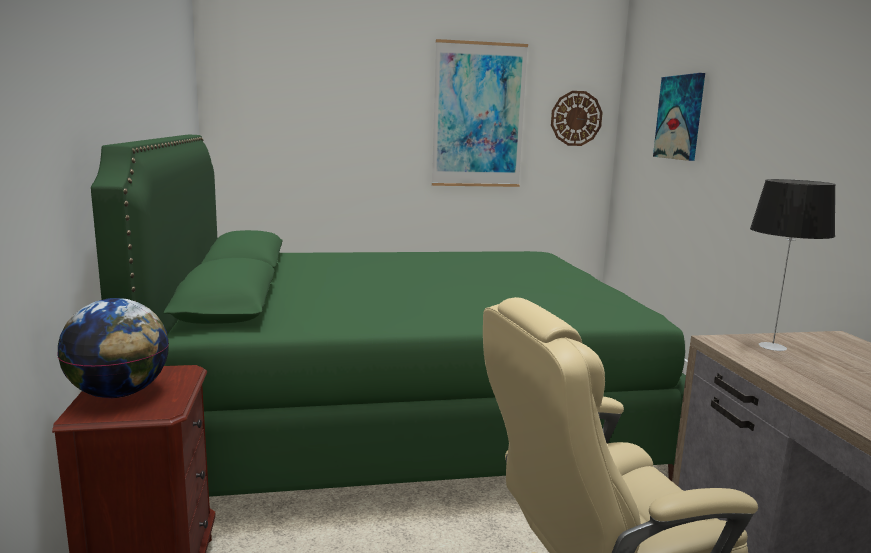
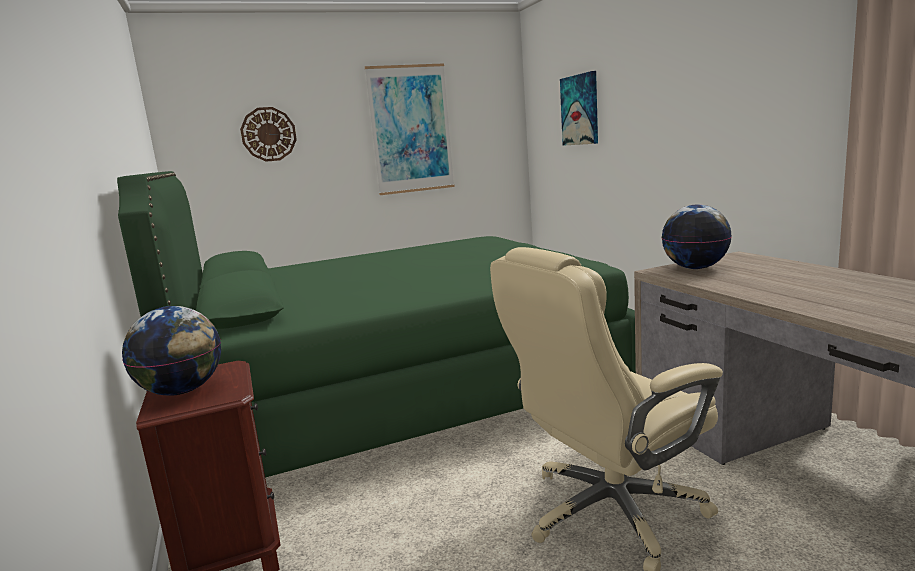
camera: 10 degrees left, 0 degrees up
wall clock [551,91,603,146] -> wall clock moved to [240,107,297,162]
table lamp [750,179,836,351] -> globe [662,204,732,269]

